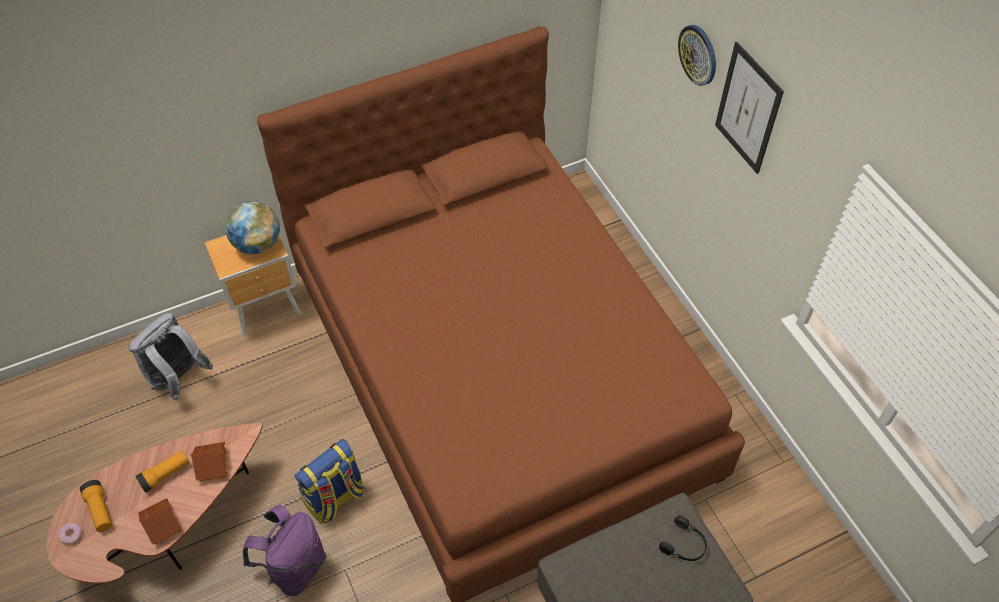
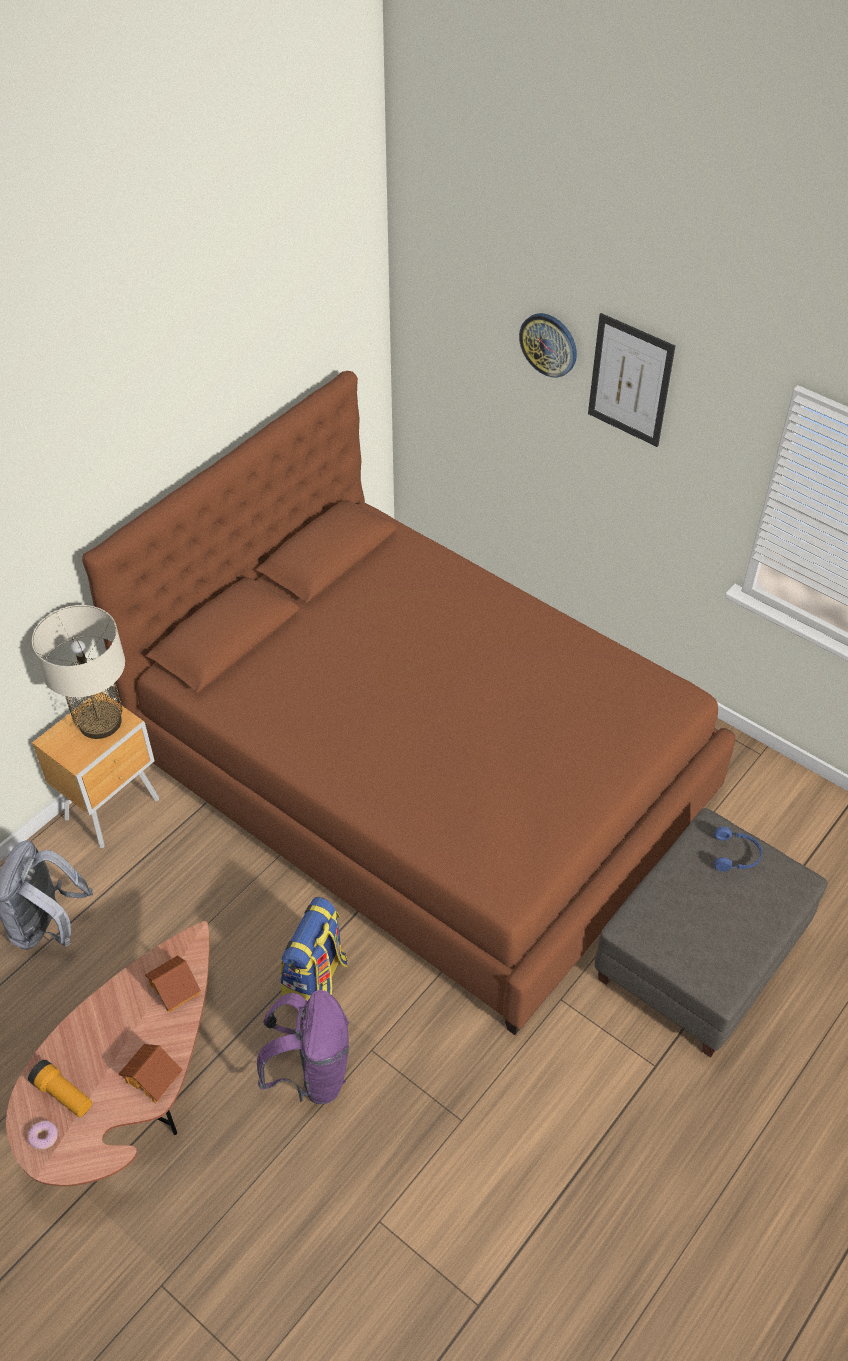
camera: 25 degrees left, 5 degrees down
flashlight [135,450,190,493] -> none
globe [225,201,280,254] -> table lamp [32,605,125,739]
black headphones [659,515,707,561] -> blue headphones [714,826,762,872]

